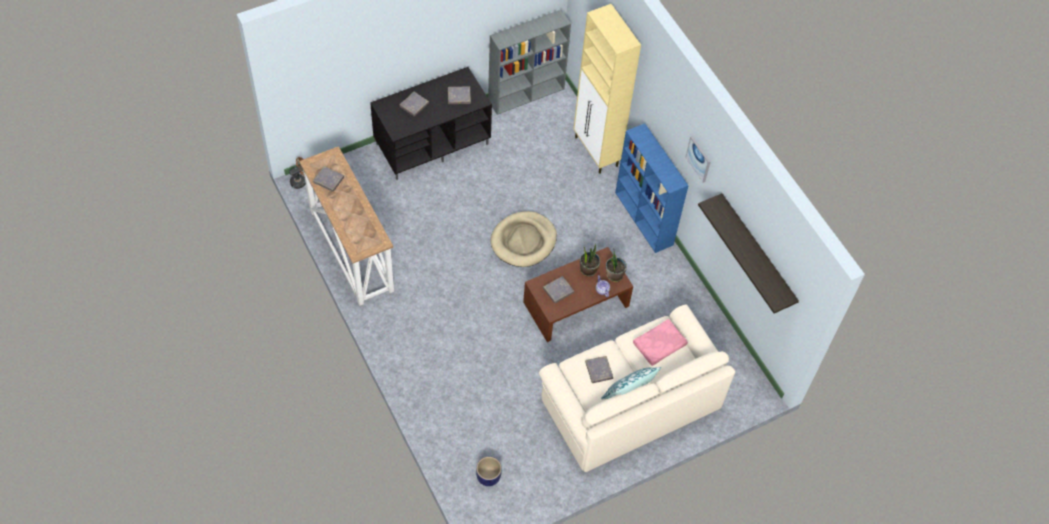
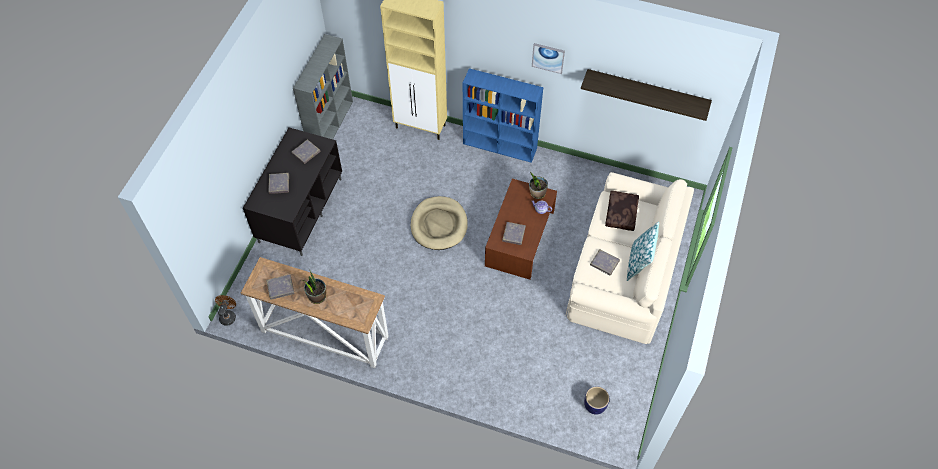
camera: 40 degrees left, 0 degrees up
potted plant [580,243,600,277] -> potted plant moved to [303,269,326,304]
pink pillow [633,319,688,366] -> brown pillow [605,191,639,231]

